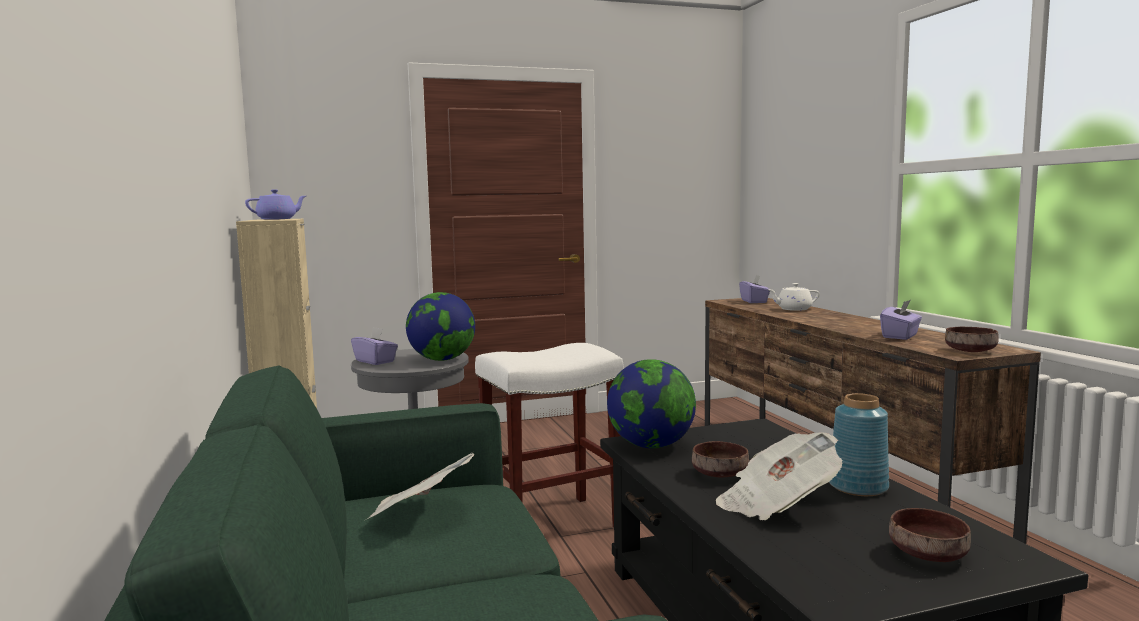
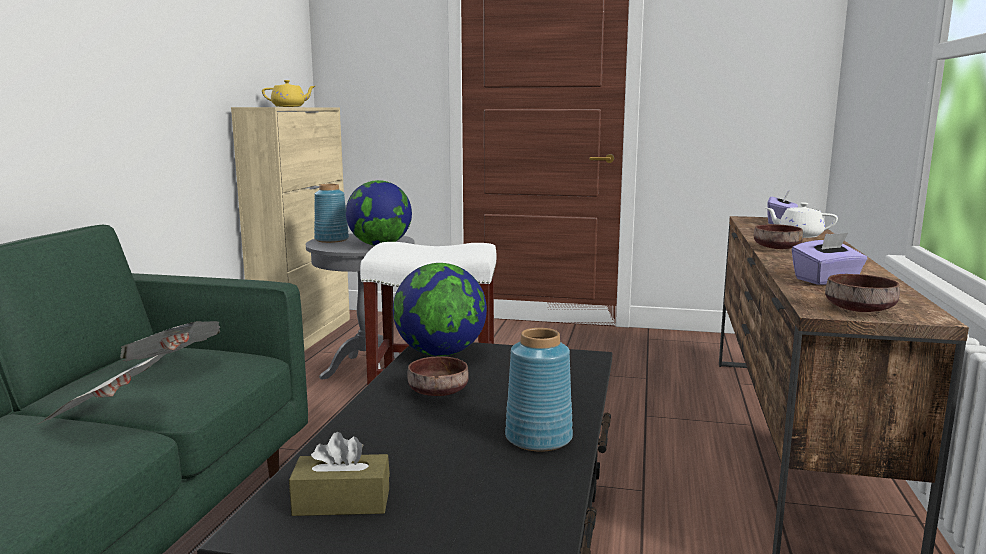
camera: 30 degrees right, 5 degrees up
purple teapot [245,189,306,220] -> yellow teapot [262,80,315,107]
purple tissue box [351,327,398,365] -> blue vase [314,184,349,243]
newspaper [716,432,843,520] -> newspaper moved to [36,353,167,425]
brown bowl [889,508,971,562] -> brown bowl moved to [754,224,803,249]
none -> brown tissue box [289,432,390,516]

